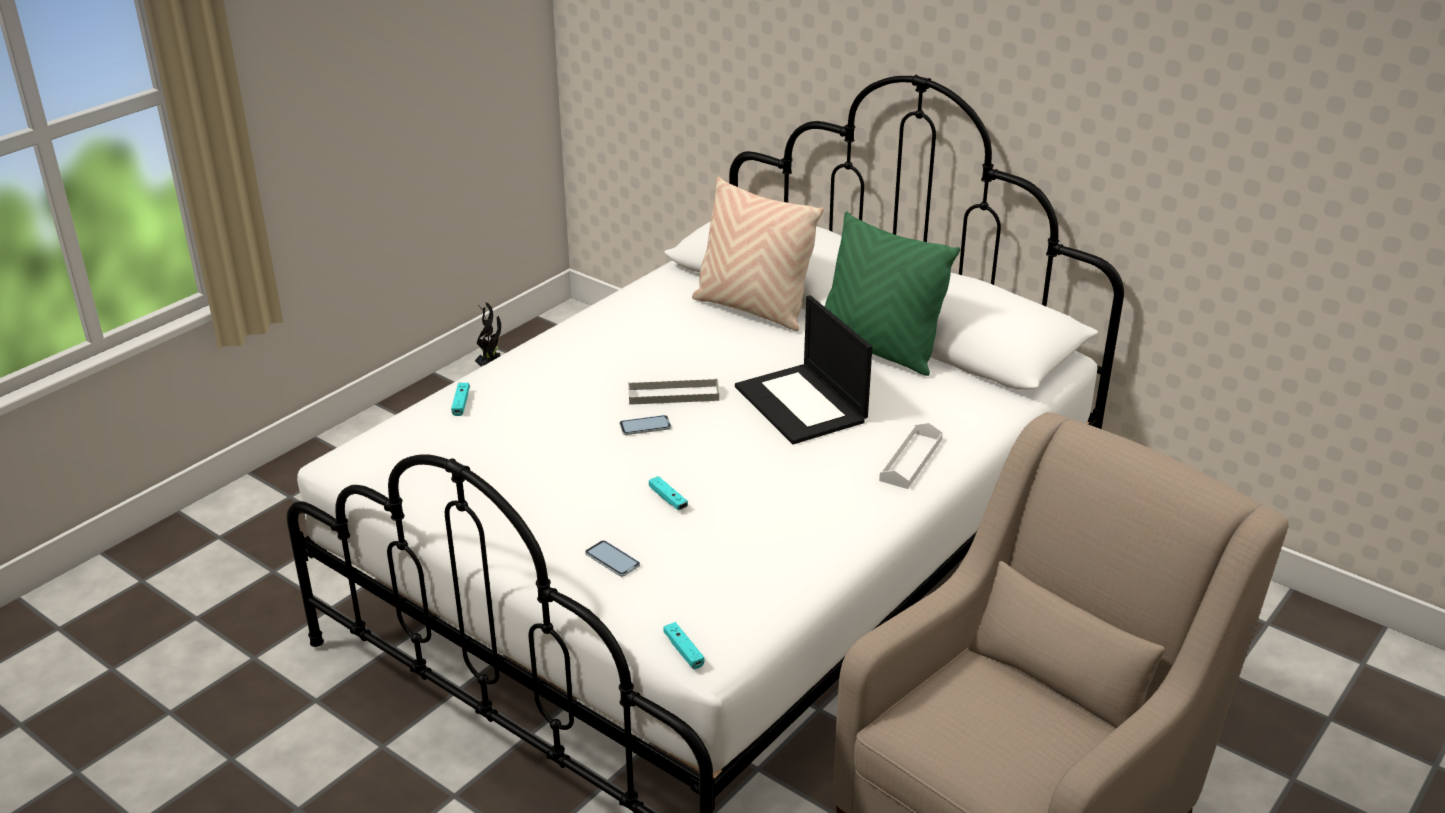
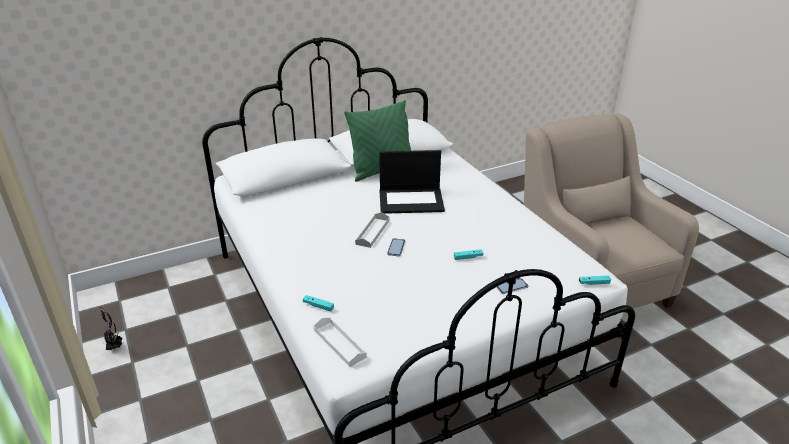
camera: 65 degrees left, 0 degrees up
beige pillow [692,177,824,331] -> none
white tray [879,423,943,489] -> white tray moved to [314,317,367,367]

